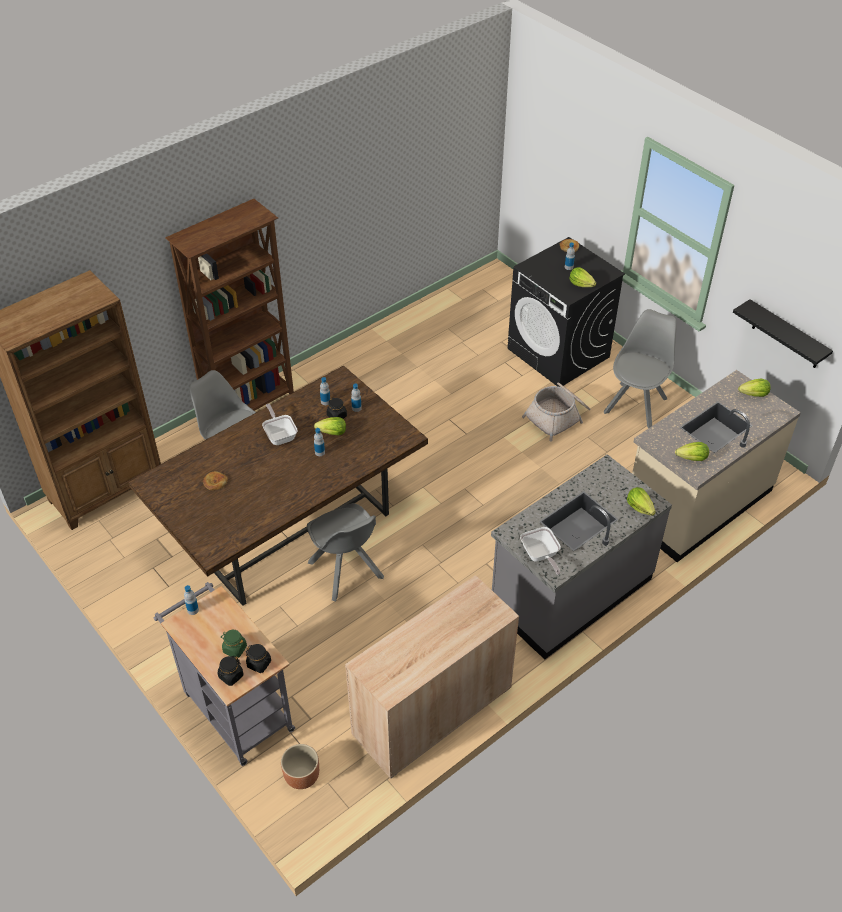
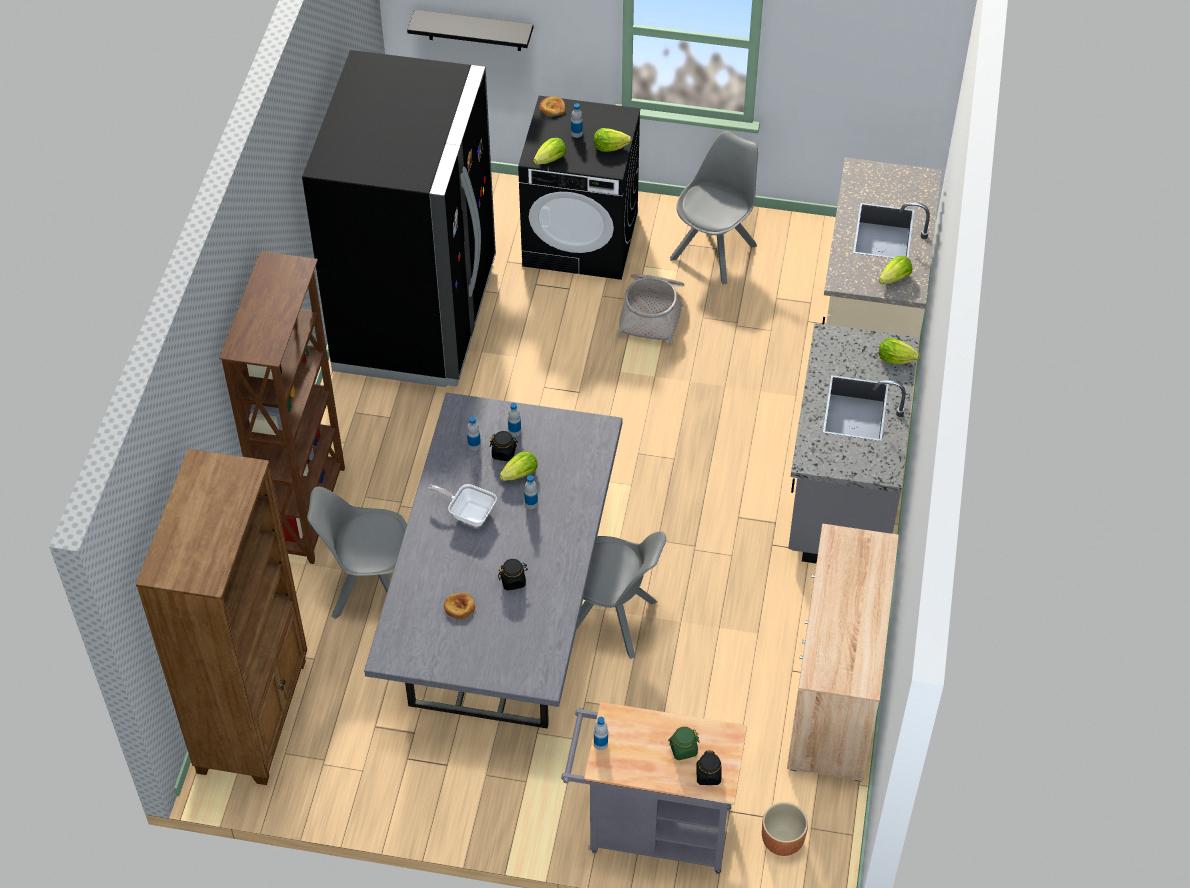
camera: 40 degrees left, 5 degrees up
brown dining table [128,366,428,606] -> grey dining table [364,393,622,728]
black jar [246,644,271,673] -> black jar moved to [498,559,528,591]
frying pan [520,527,561,575] -> none
grey chair [603,309,677,428] -> grey chair turned 45 degrees clockwise [670,131,758,285]
black shelf [733,299,833,368] -> black shelf moved to [407,10,533,51]
lettuce [738,379,771,397] -> lettuce moved to [533,138,566,165]
none -> black fridge [302,50,496,387]

